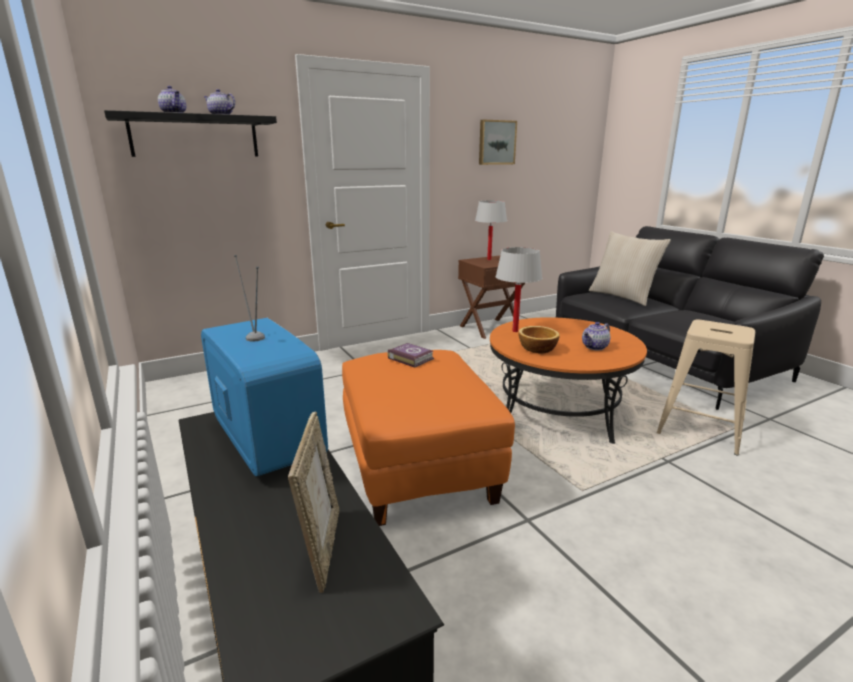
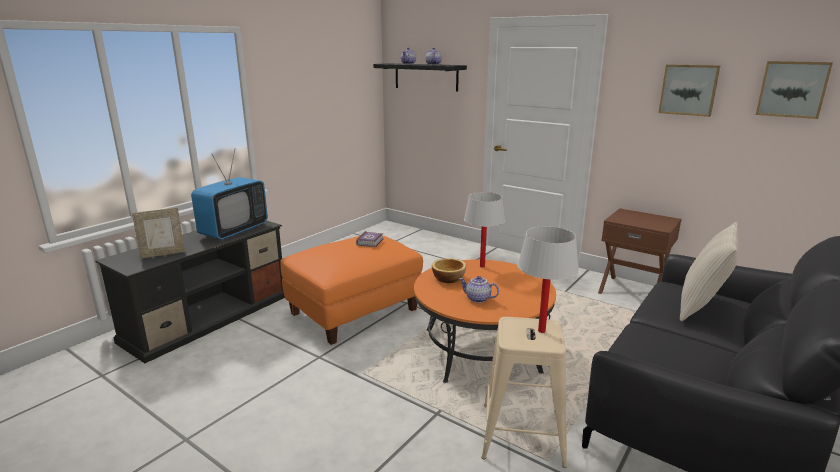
camera: 65 degrees right, 0 degrees up
white table lamp [475,200,507,260] -> white table lamp moved to [518,226,579,333]
none -> picture [756,61,833,119]

